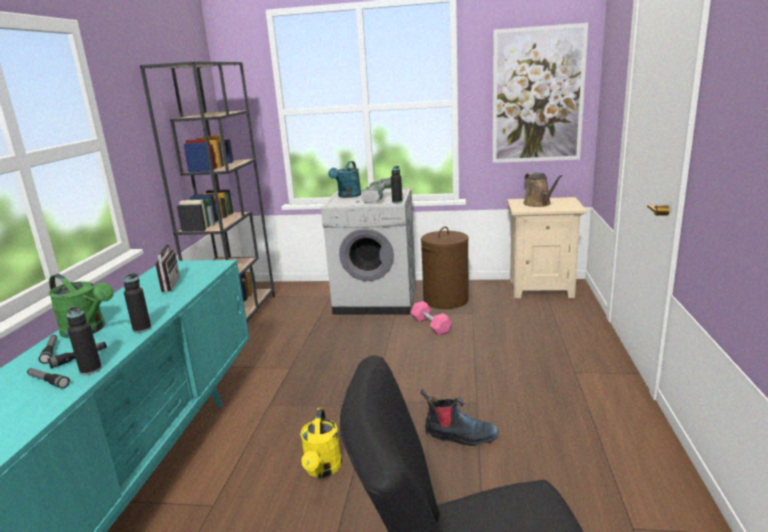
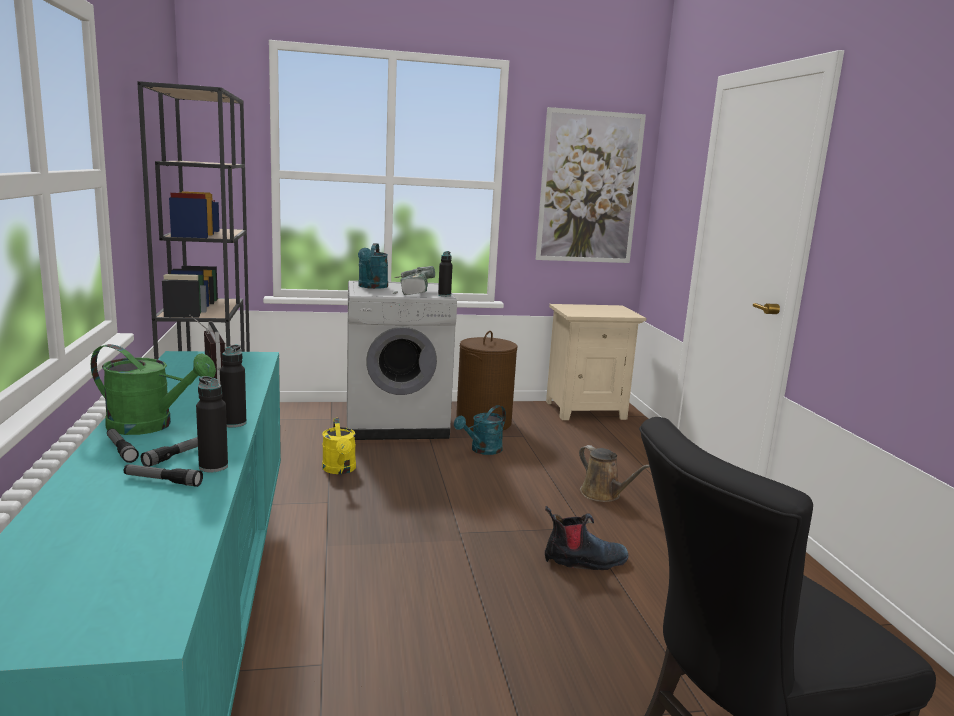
camera: 20 degrees left, 5 degrees down
yellow watering can [300,408,342,478] -> yellow watering can moved to [322,418,356,474]
pink dumbbell [411,301,452,336] -> turquoise watering can [454,405,506,455]
brown watering can [523,173,562,207] -> brown watering can moved to [579,445,650,502]

